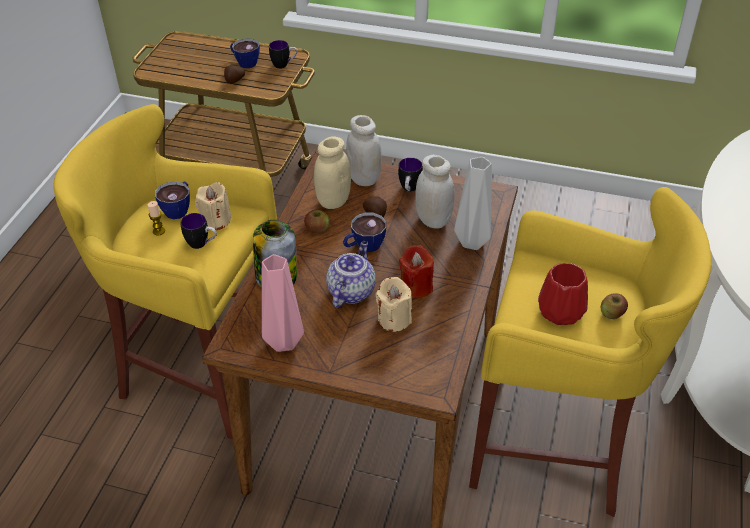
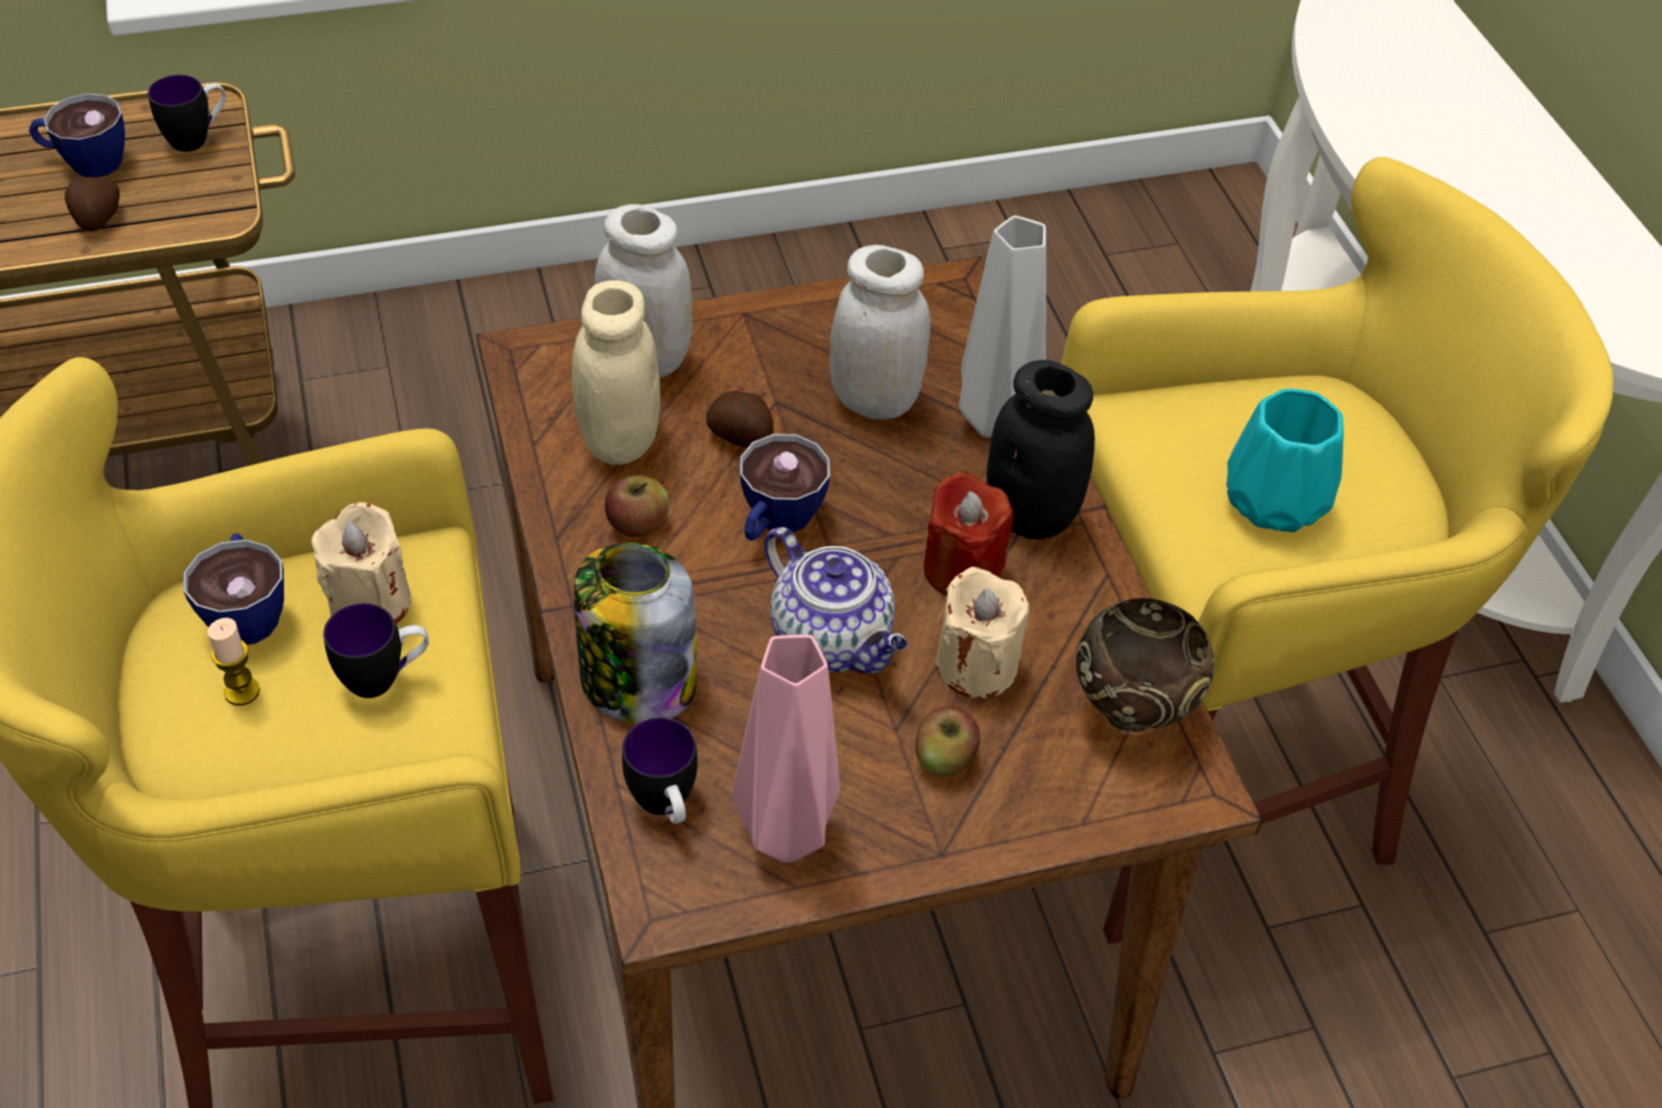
camera: 35 degrees left, 5 degrees up
teapot [326,241,376,308] -> teapot turned 150 degrees clockwise [764,527,907,674]
mug [398,158,423,192] -> mug moved to [622,717,698,824]
red vase [538,263,588,325] -> turquoise vase [1226,389,1344,532]
apple [601,293,628,319] -> apple moved to [915,706,980,776]
none -> black jar [987,360,1095,539]
none -> brown bowl [1076,598,1214,732]

